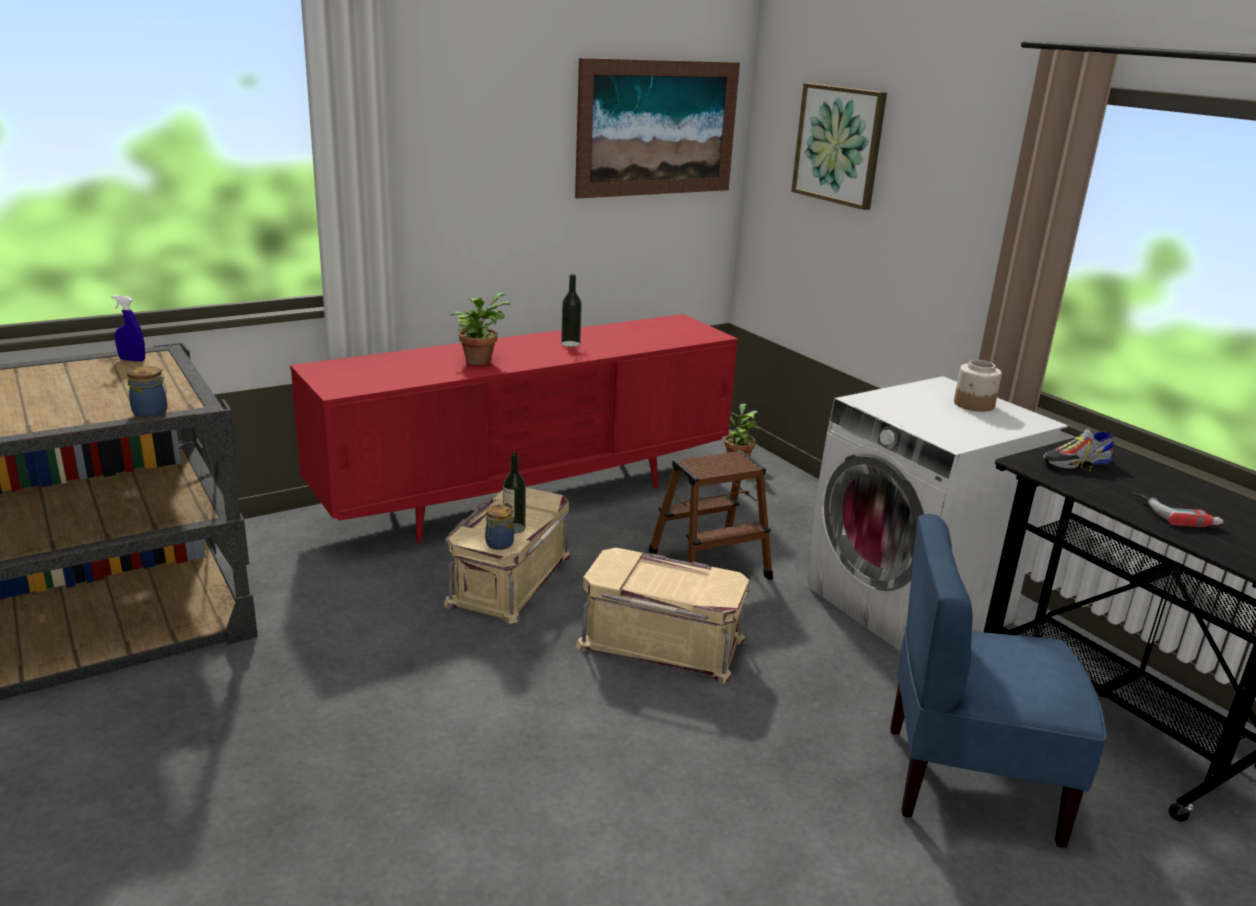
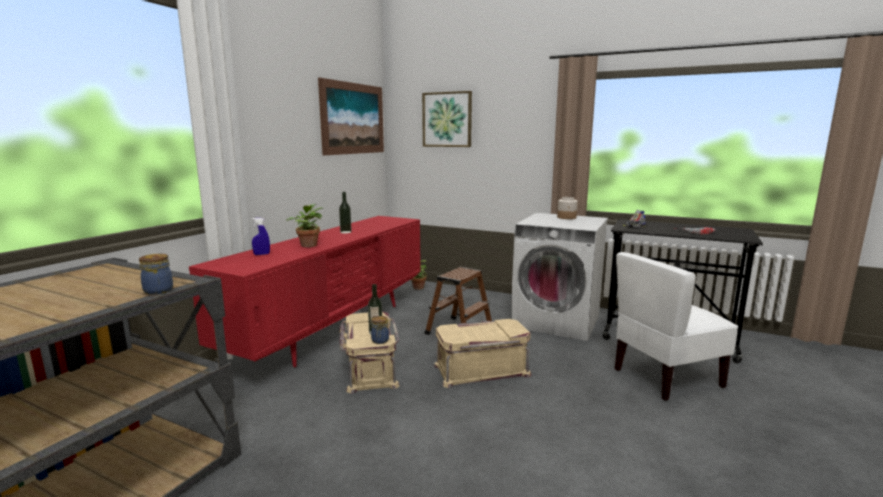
camera: 30 degrees left, 10 degrees down
blue spray bottle [112,295,145,362] -> blue spray bottle moved to [252,218,270,255]
blue chair [890,514,1107,848] -> white chair [615,252,738,401]

